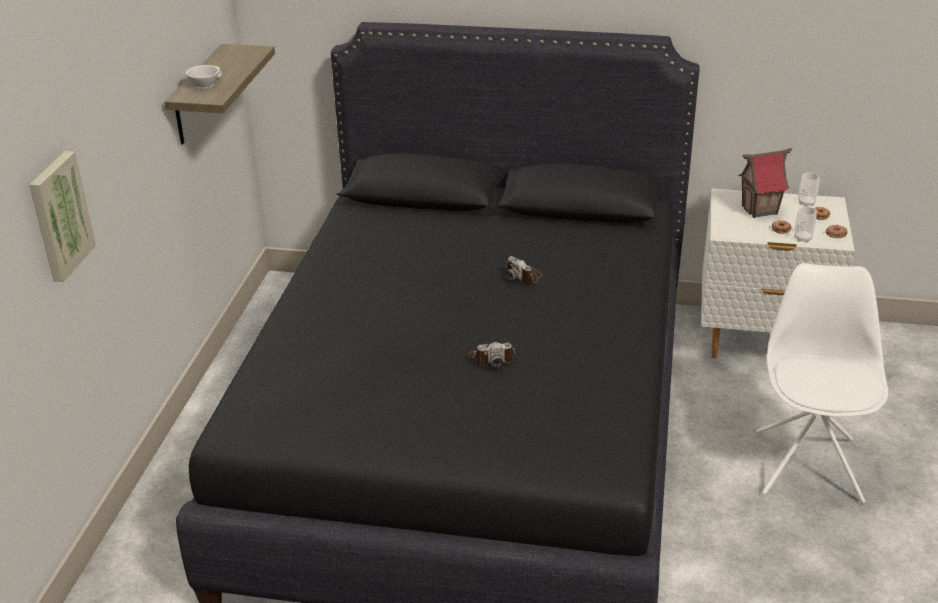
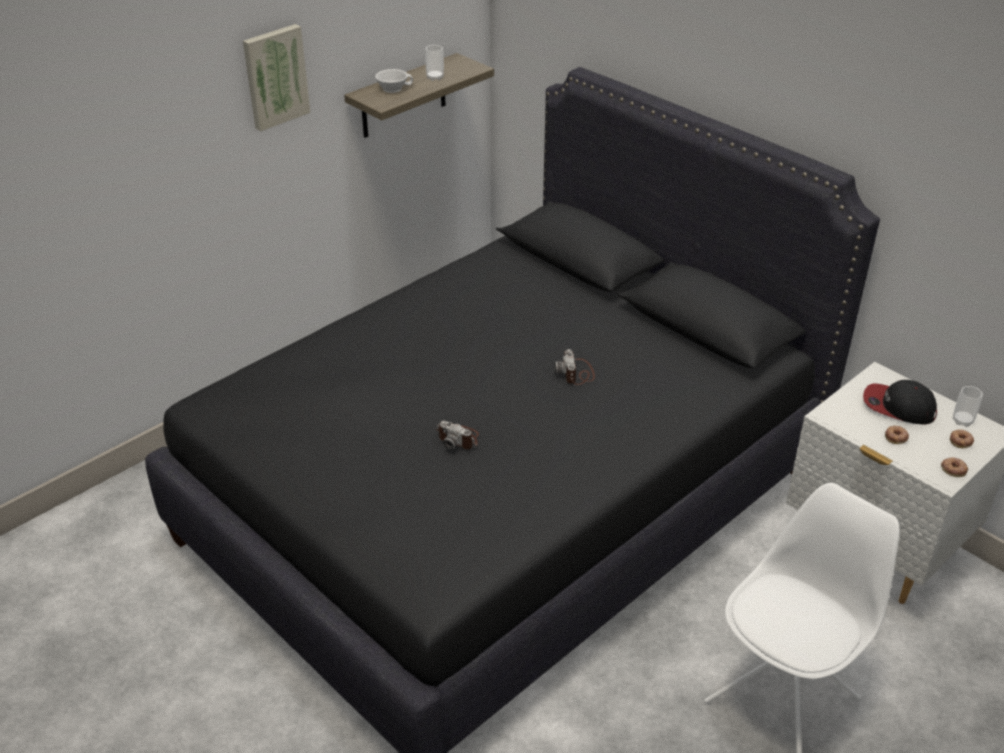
camera: 35 degrees right, 5 degrees up
picture [29,151,96,282] -> picture moved to [243,24,310,131]
toy house [738,148,792,218] -> cap [863,380,937,425]
cup [794,206,817,242] -> cup moved to [425,45,444,81]

